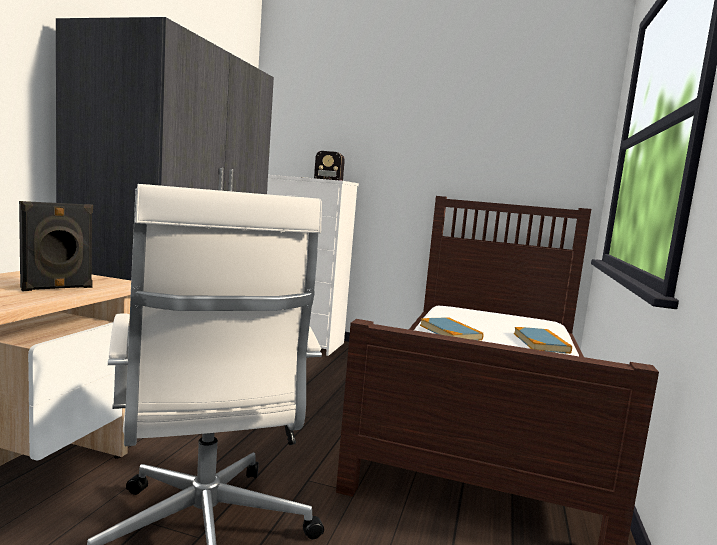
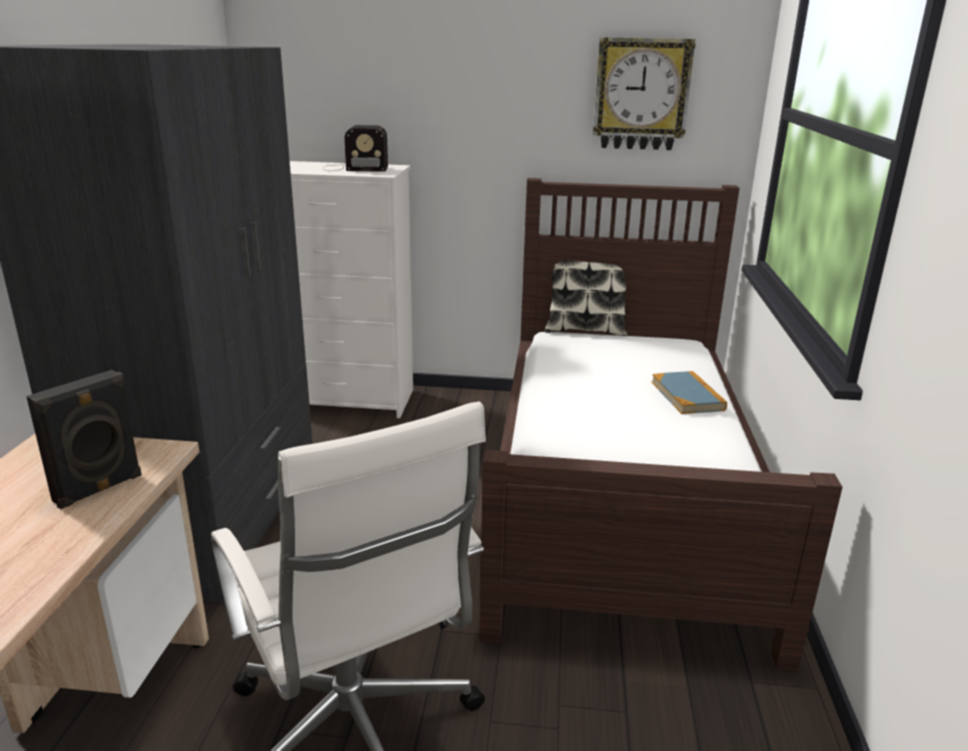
camera: 10 degrees left, 15 degrees up
book [420,317,484,341] -> none
none -> pillow [545,260,627,336]
none -> wall clock [593,37,696,150]

